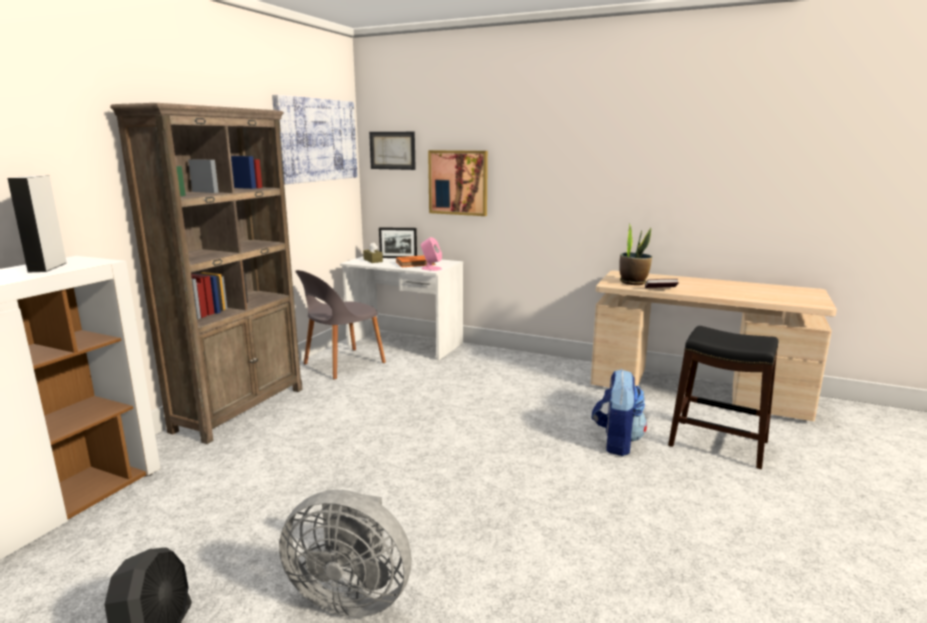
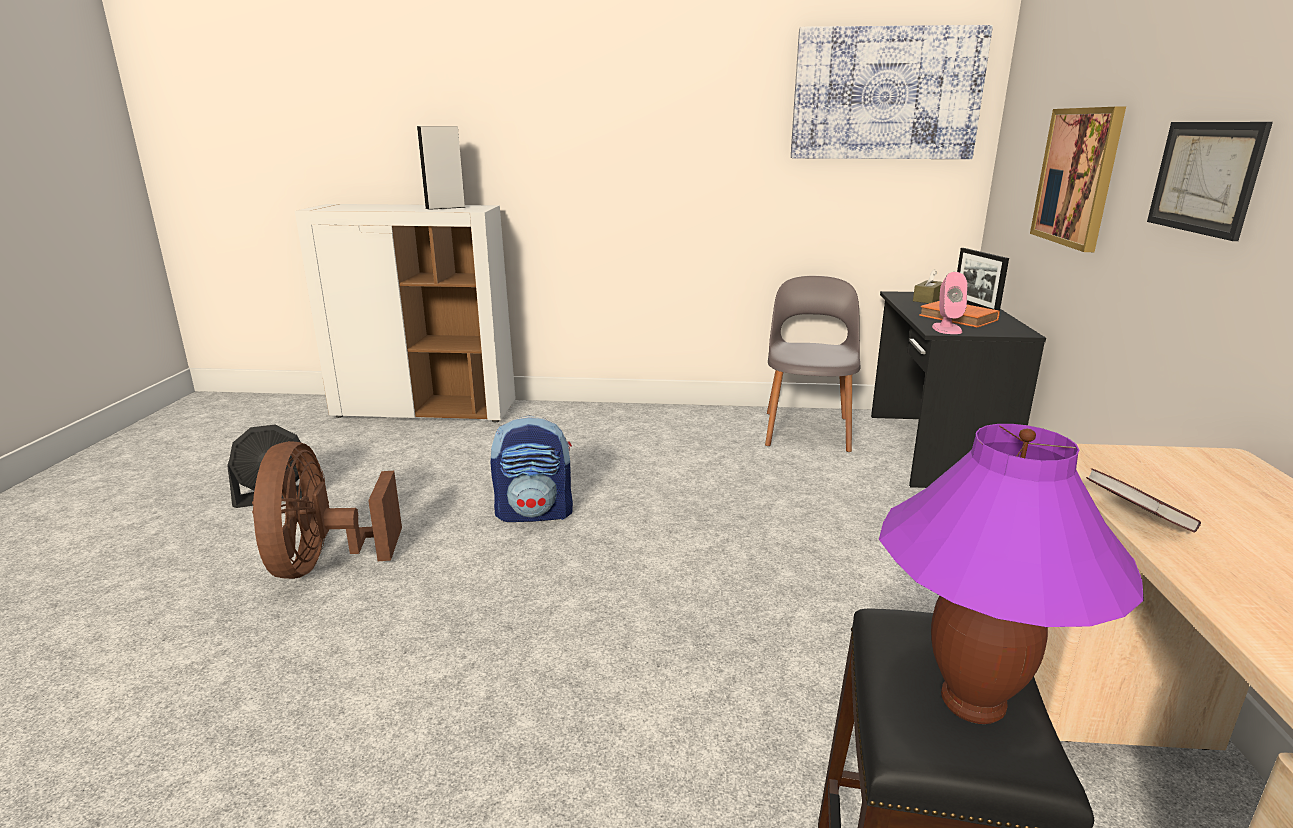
camera: 70 degrees right, 5 degrees up
brown bookcase [110,103,303,444] -> none
grey fan [279,490,412,617] -> brown fan [252,441,402,579]
grey chair [295,270,386,380] -> grey chair turned 75 degrees clockwise [765,276,860,452]
white desk [340,256,463,360] -> black desk [871,291,1046,488]
picture [369,132,416,170] -> picture moved to [1147,122,1273,241]
backpack [591,369,647,456] -> backpack moved to [491,416,573,522]
potted plant [619,223,652,285] -> none
none -> purple table lamp [879,424,1144,724]

